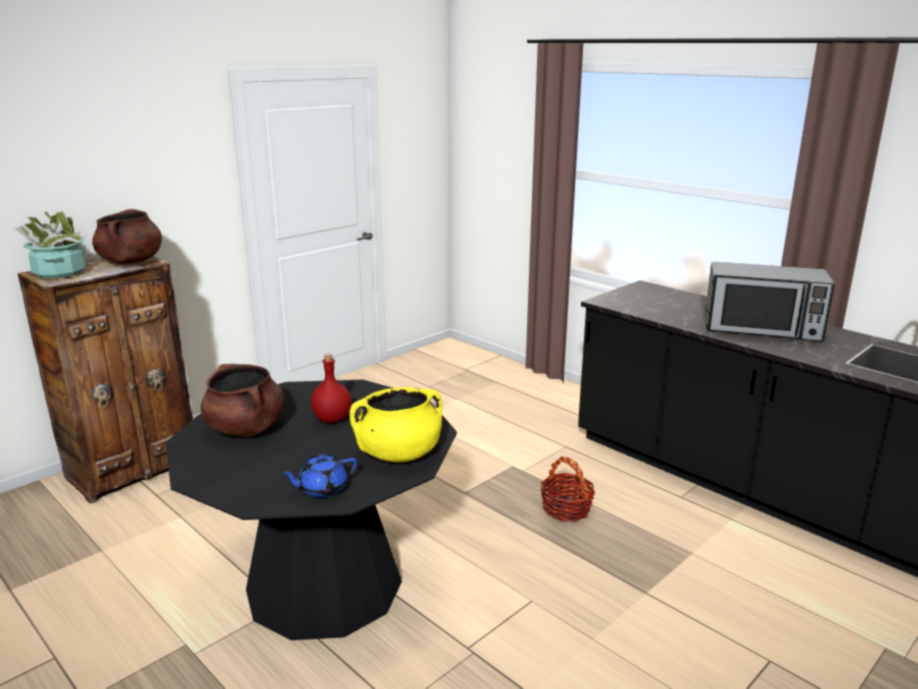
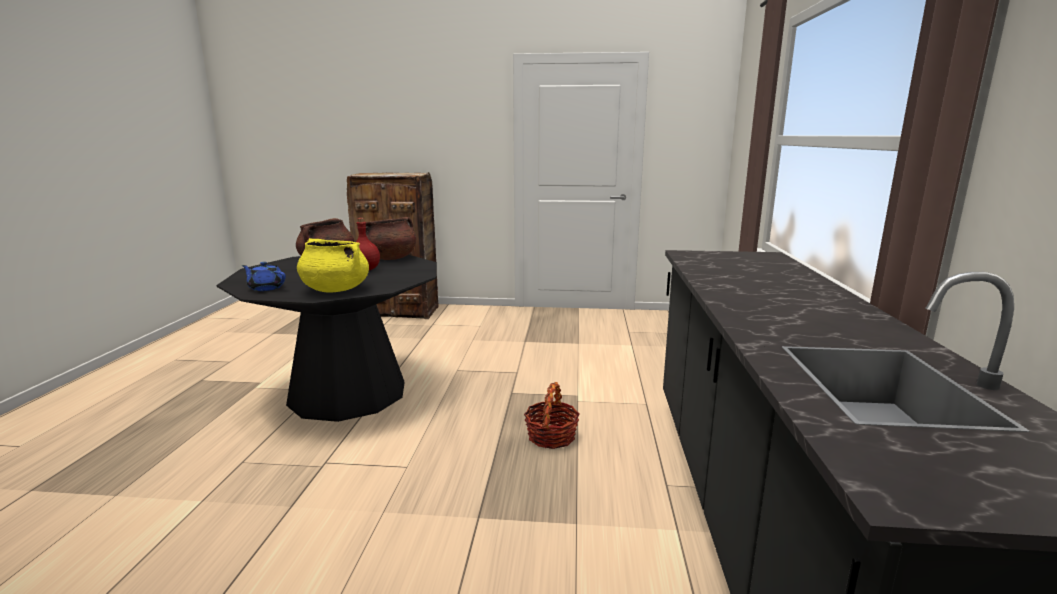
camera: 50 degrees right, 5 degrees down
potted plant [14,211,86,278] -> none
brown cooking pot [92,209,162,264] -> brown cooking pot moved to [366,217,416,260]
microwave [705,262,835,341] -> none

